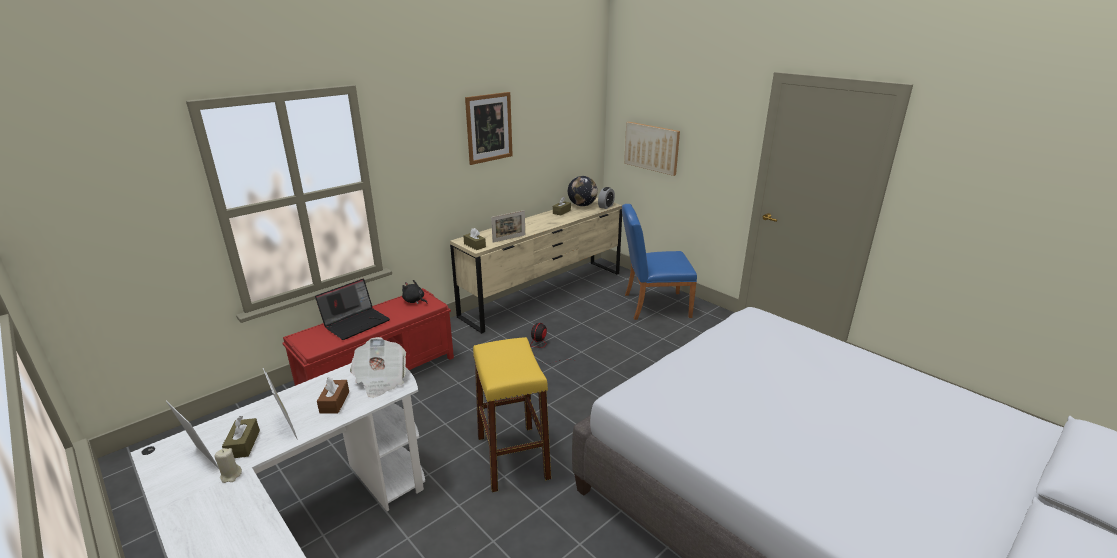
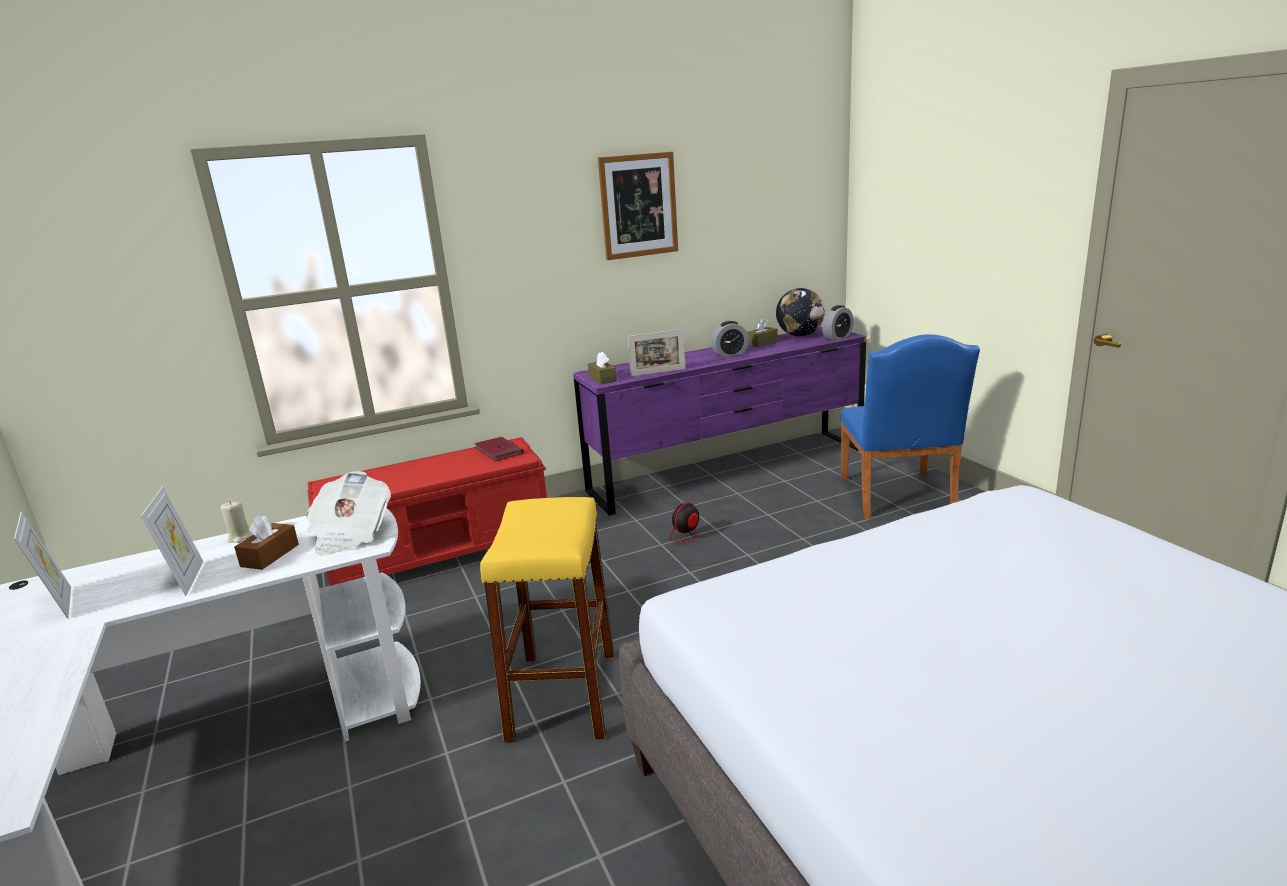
camera: 20 degrees right, 5 degrees down
beige candle [214,448,242,483] -> beige candle moved to [220,501,253,543]
brown tissue box [222,416,260,458] -> none
laptop [315,278,390,340] -> none
black plush toy [402,280,428,304] -> red book [474,437,524,461]
beige dresser [450,197,622,334] -> purple dresser [573,327,866,516]
blue chair [622,204,697,320] -> blue chair turned 105 degrees counterclockwise [840,334,980,519]
picture [624,122,680,176] -> none
none -> alarm clock [711,321,749,357]

